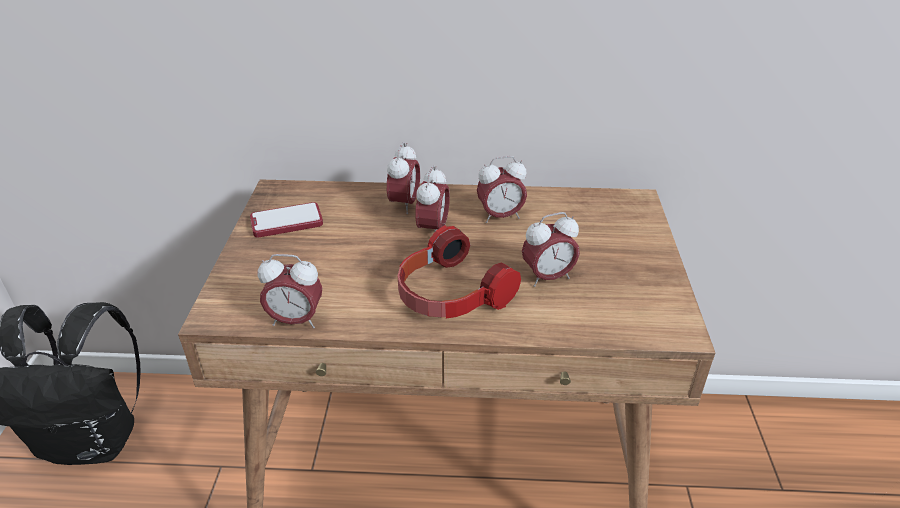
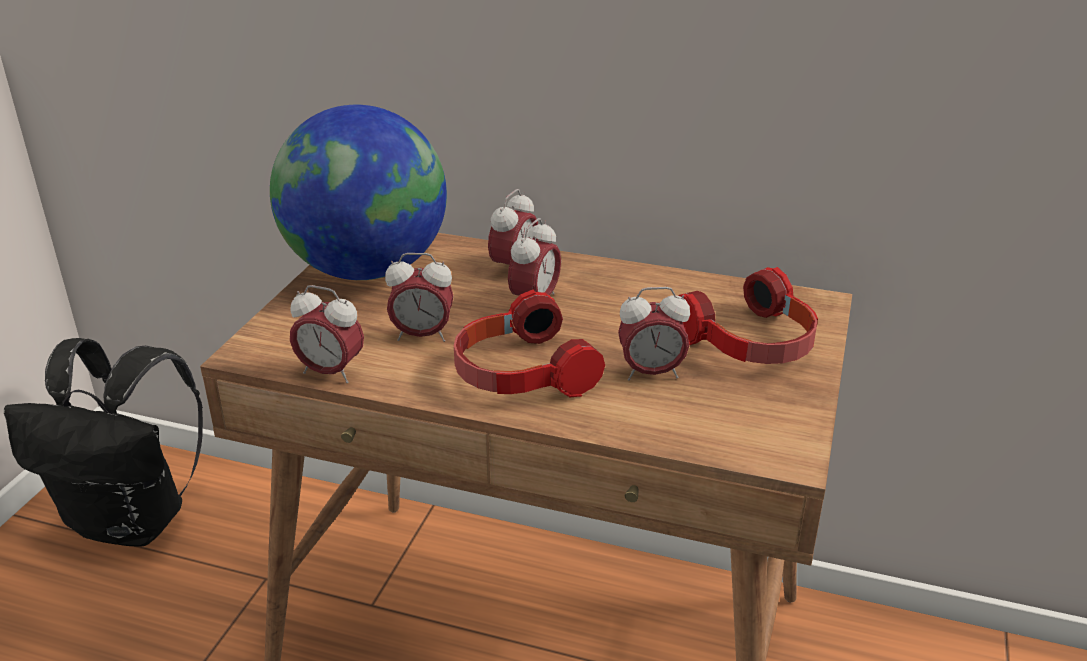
camera: 15 degrees right, 5 degrees down
phone [250,202,323,238] -> globe [270,105,447,280]
alarm clock [477,156,527,223] -> alarm clock moved to [385,253,453,342]
none -> headphones [678,267,818,364]

